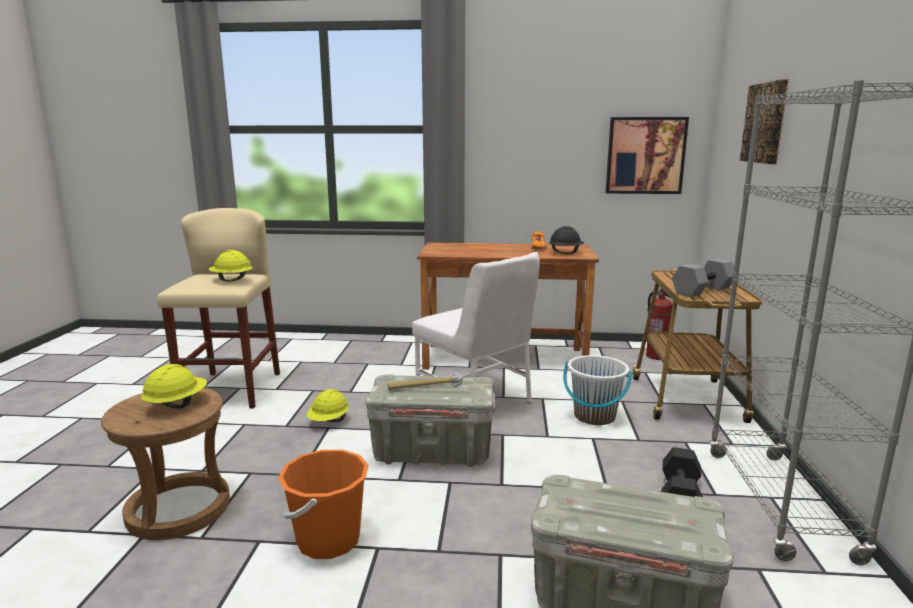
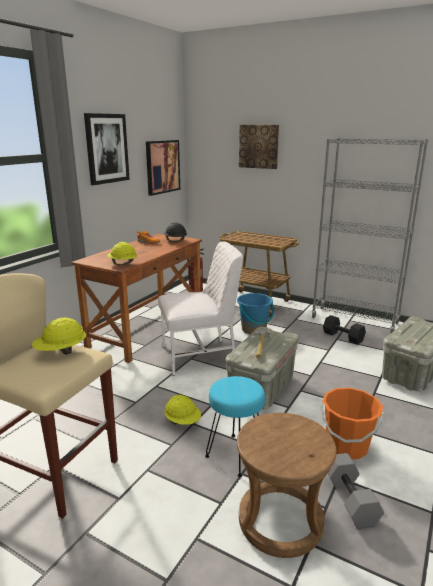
camera: 65 degrees left, 5 degrees up
yellow hard hat [141,364,207,408] -> yellow hard hat moved to [107,242,137,265]
white bucket [563,355,633,425] -> blue bucket [237,293,274,334]
grey dumbbell [672,258,734,297] -> grey dumbbell moved to [328,453,384,529]
none -> picture [84,113,130,185]
none -> turquoise stool [205,376,265,477]

